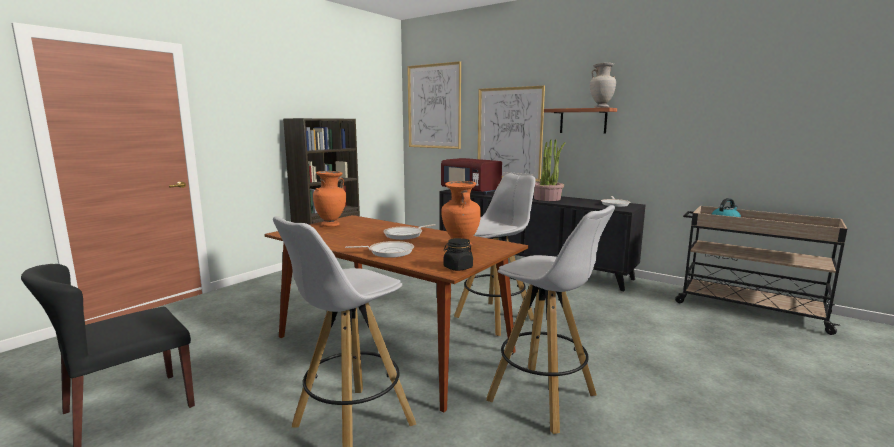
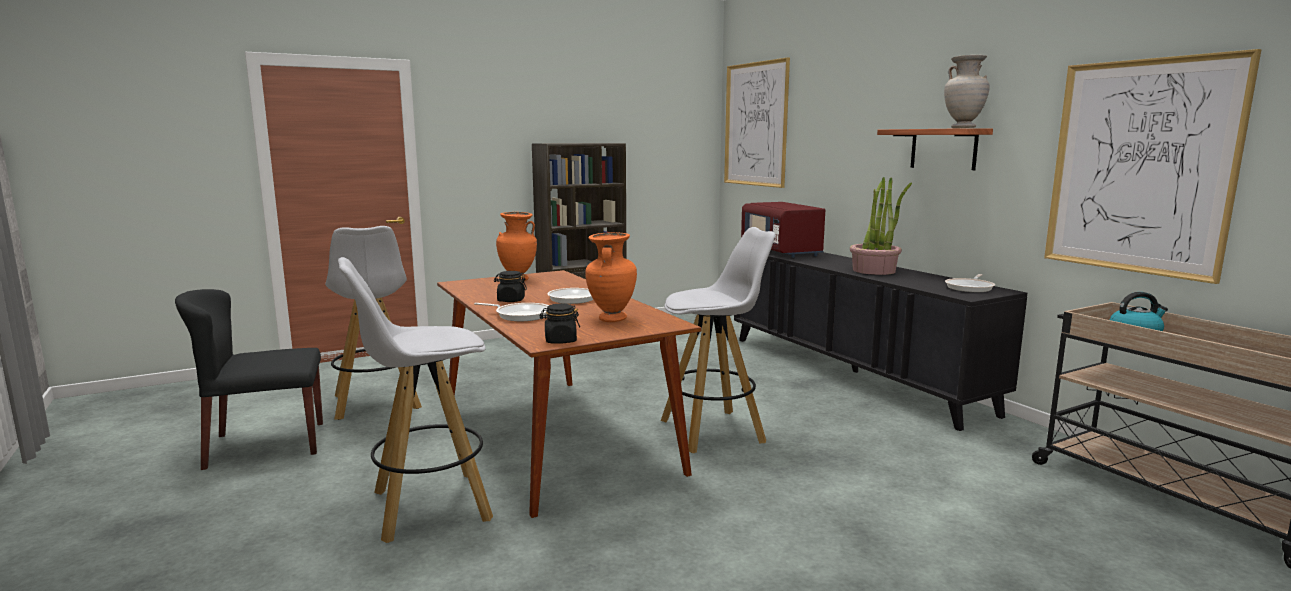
camera: 25 degrees right, 0 degrees up
picture [478,86,545,182] -> picture moved to [1044,49,1262,284]
white stool [486,205,615,434] -> white stool moved to [325,226,422,420]
none -> black jar [494,271,527,302]

